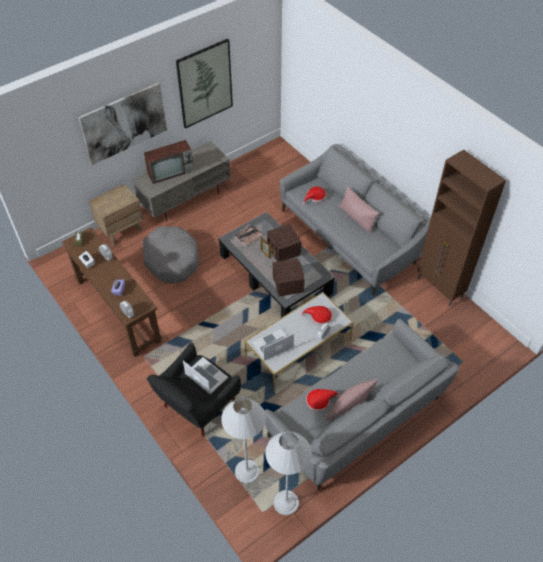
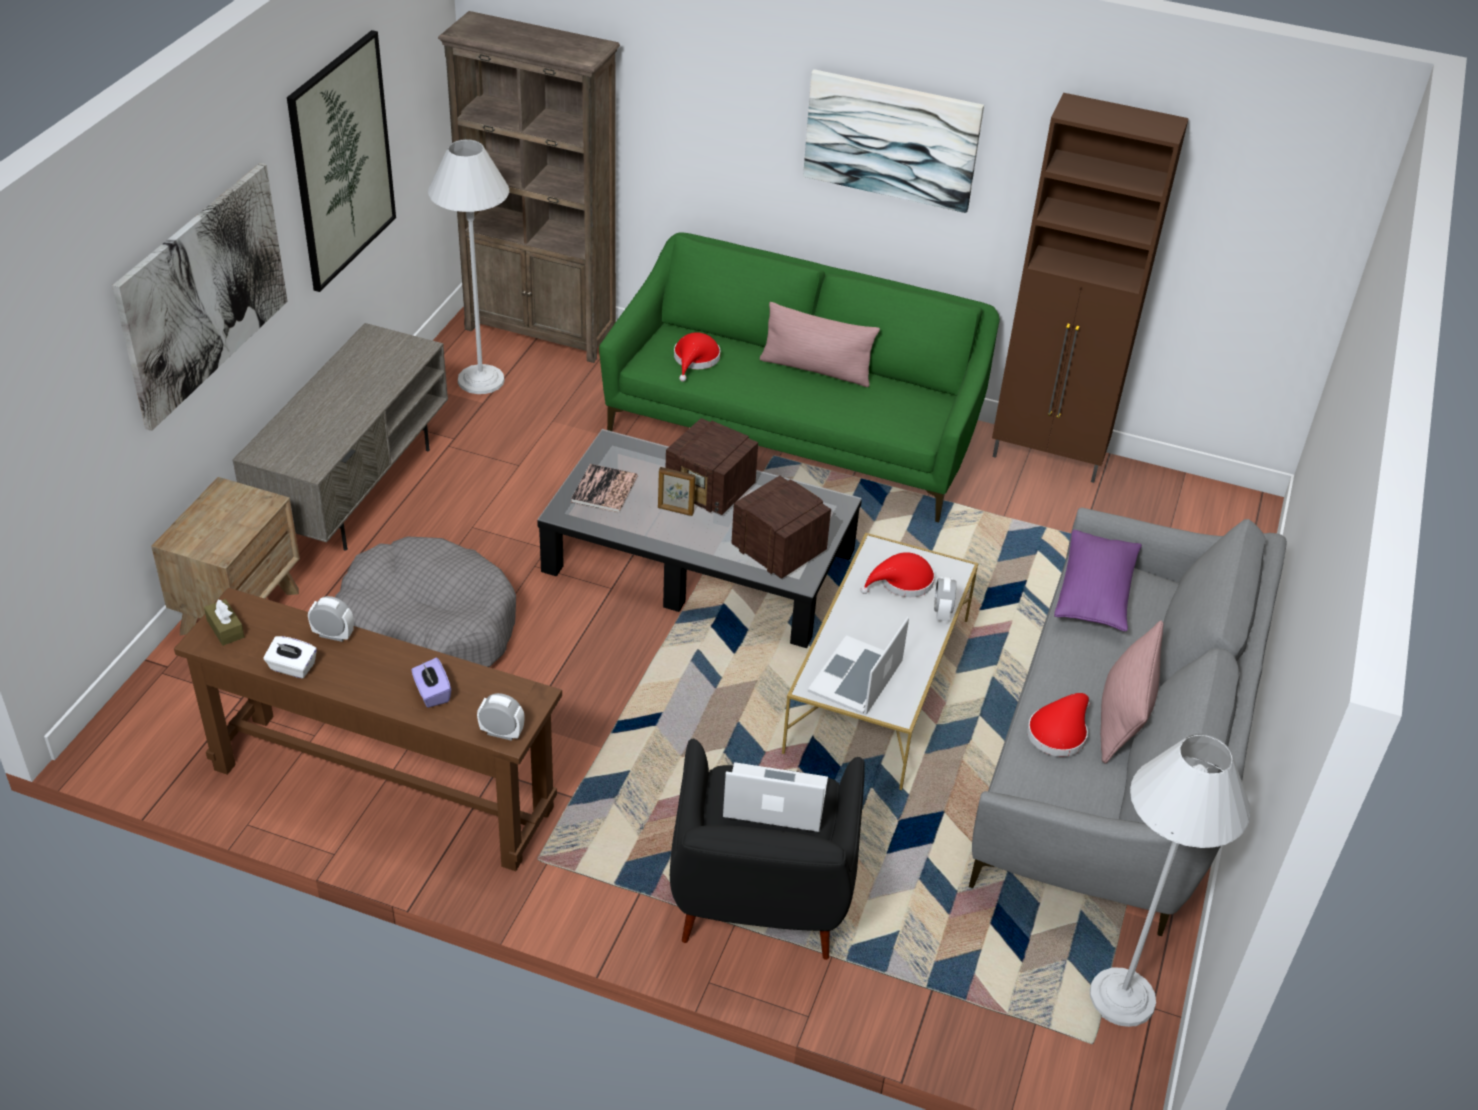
camera: 35 degrees left, 10 degrees down
television [144,140,194,184] -> none
white floor lamp [221,397,266,483] -> white floor lamp moved to [428,139,509,394]
grey sofa [280,144,431,296] -> green sofa [599,232,1000,522]
none -> brown bookcase [438,11,620,363]
none -> picture [803,69,984,213]
none -> purple pillow [1054,530,1142,631]

